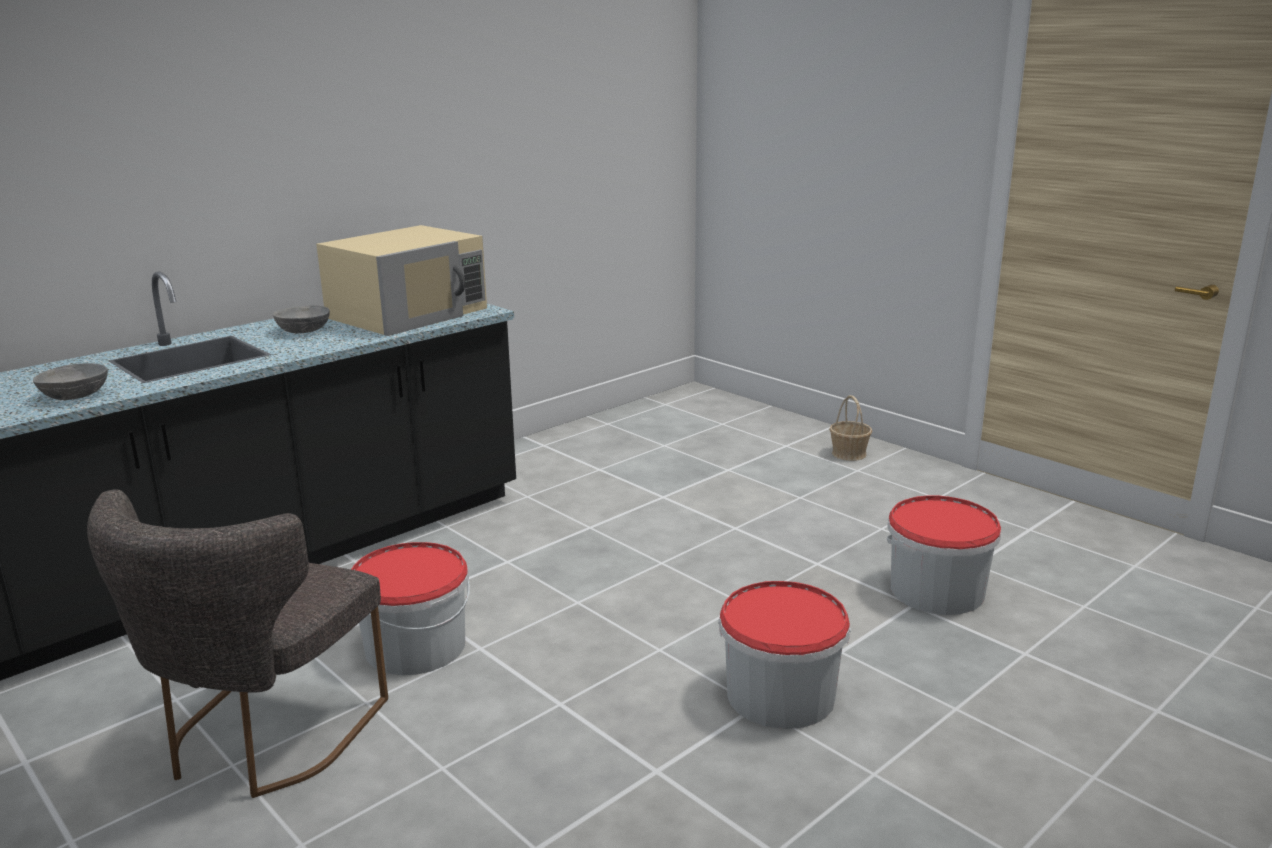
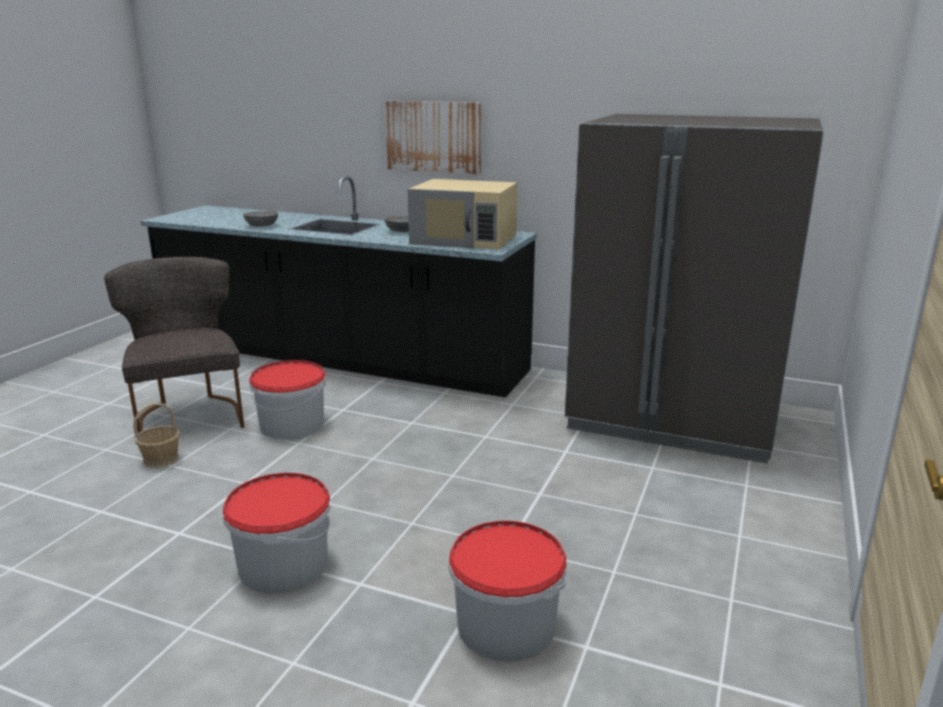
camera: 65 degrees right, 0 degrees up
grey chair [87,490,388,798] -> grey chair turned 75 degrees clockwise [104,257,244,433]
basket [829,395,872,461] -> basket moved to [133,403,180,468]
none -> picture [385,101,481,174]
none -> grey fridge [565,114,824,464]

